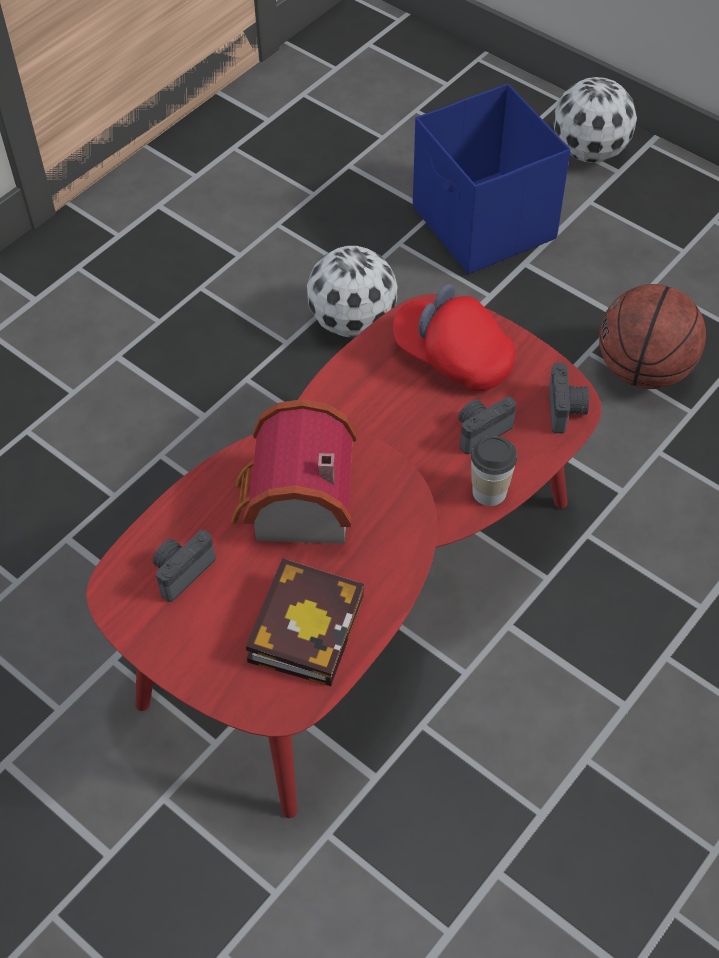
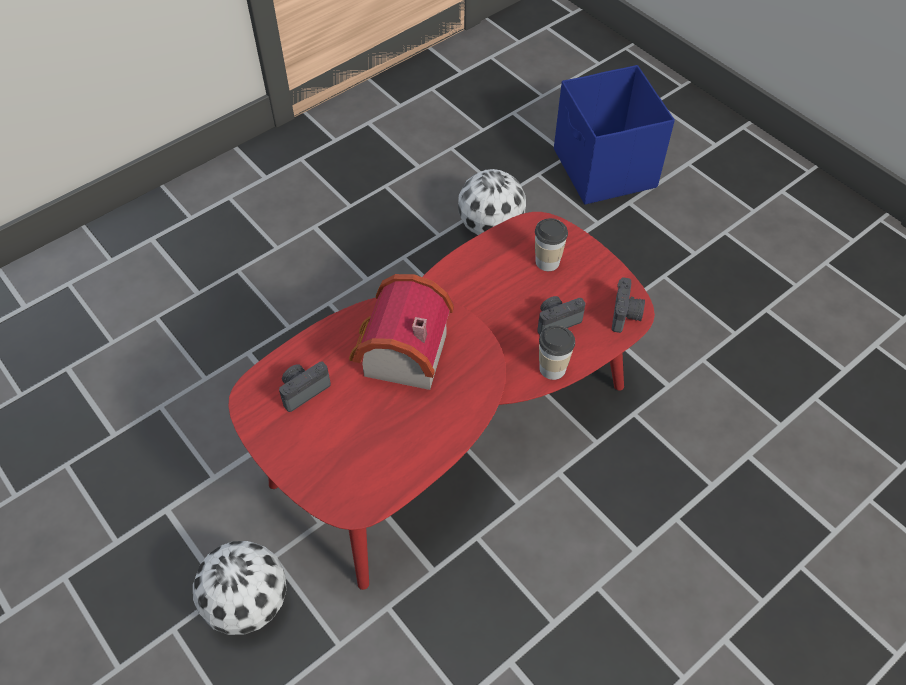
camera: 10 degrees right, 0 degrees up
book [246,558,364,686] -> none
red cap [393,284,515,391] -> cup [535,218,568,271]
football [553,77,637,163] -> football moved to [193,541,287,635]
basketball [599,284,706,389] -> none

